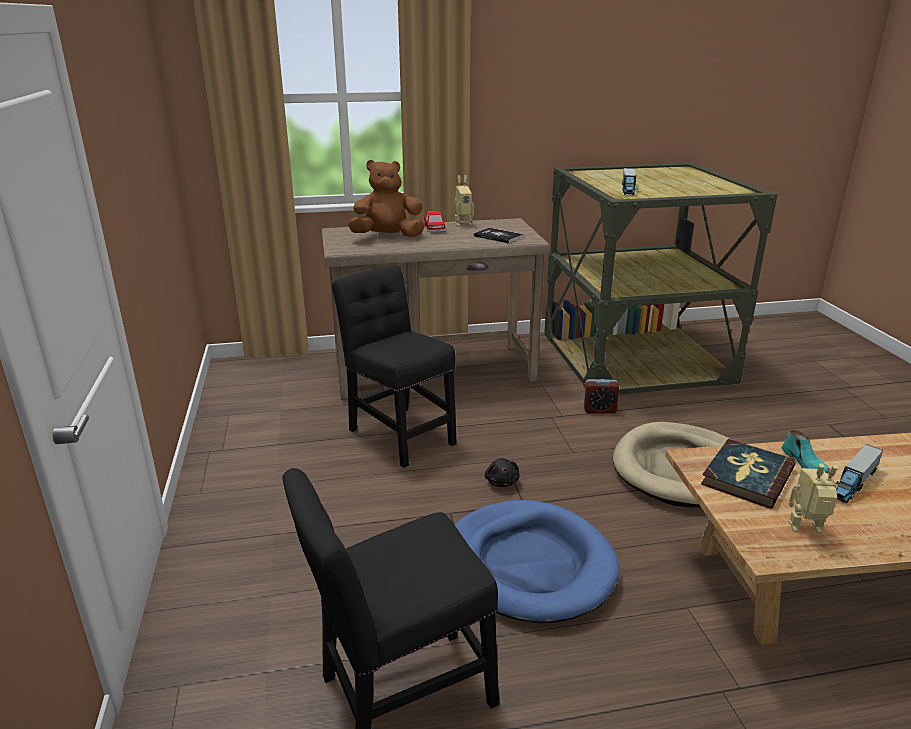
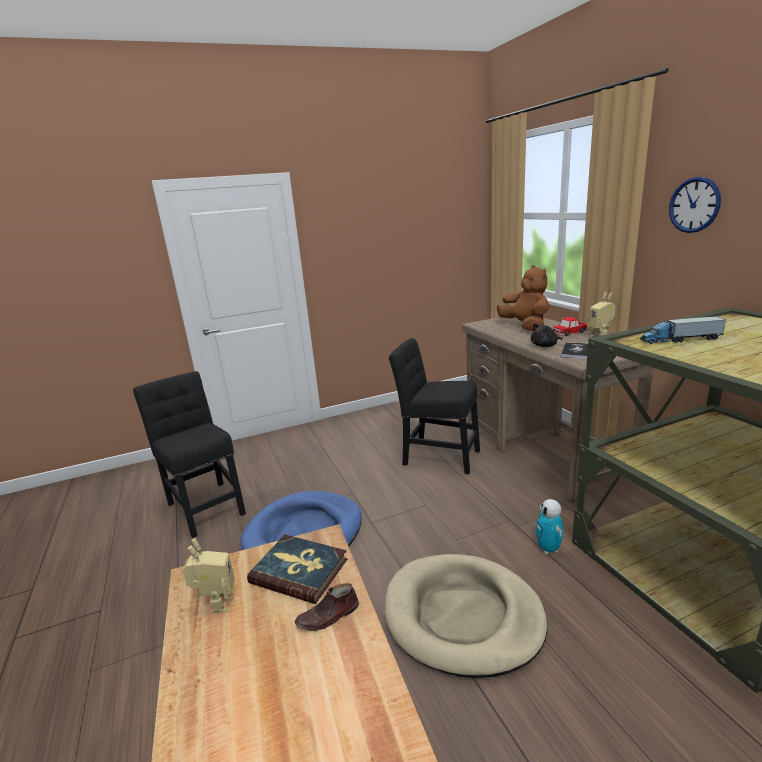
camera: 80 degrees right, 5 degrees down
black chair [332,265,457,468] -> black chair turned 105 degrees counterclockwise [389,338,480,474]
black plush toy [485,458,519,487] -> black plush toy moved to [531,323,562,347]
alarm clock [584,379,619,413] -> toy robot [535,499,564,554]
turquoise shoe [782,430,830,474] -> brown shoe [295,583,359,631]
toy truck [836,444,883,503] -> none
none -> wall clock [669,177,721,233]

